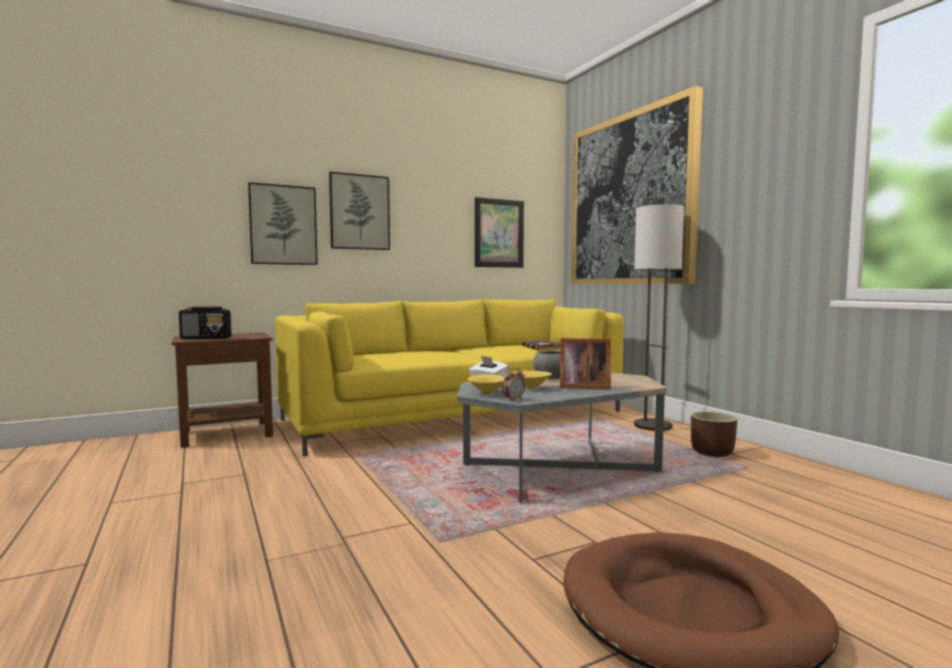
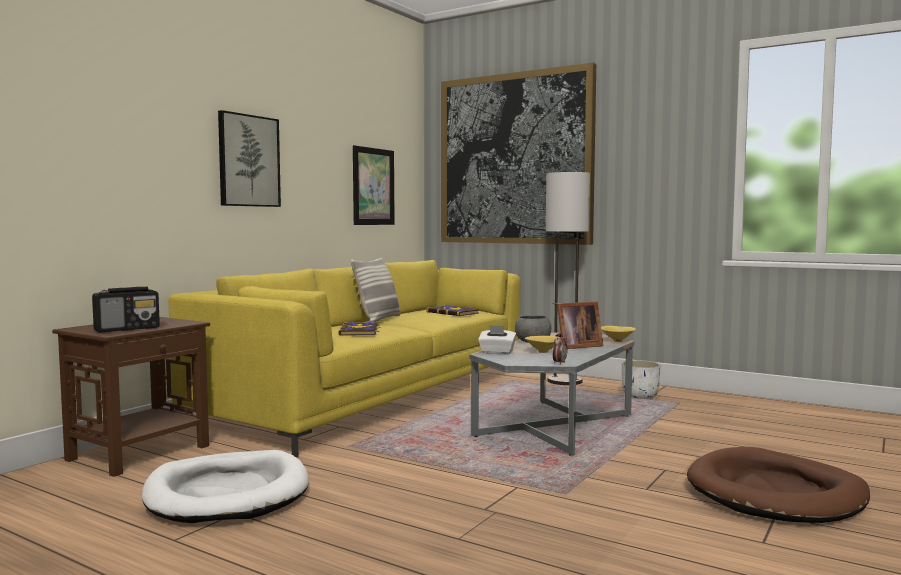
camera: 30 degrees left, 0 degrees up
picture [248,182,318,265] -> none
yellow bowl [468,374,504,395] -> yellow bowl moved to [601,326,636,342]
brown planter [691,411,737,457] -> white planter [622,360,661,399]
none -> white dog bed [142,450,309,523]
none -> book [338,321,381,336]
none -> pillow [351,258,400,322]

